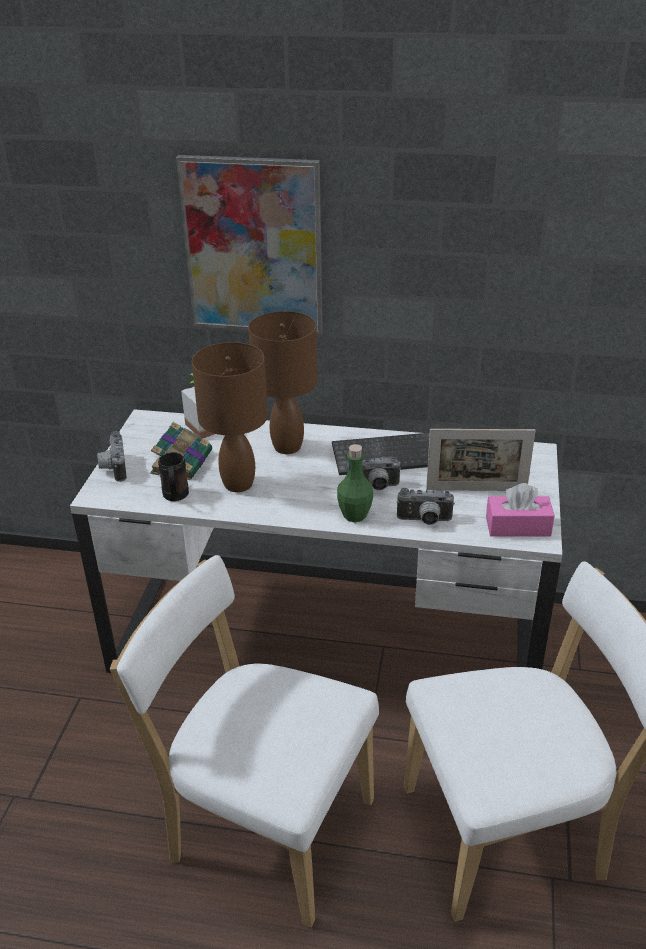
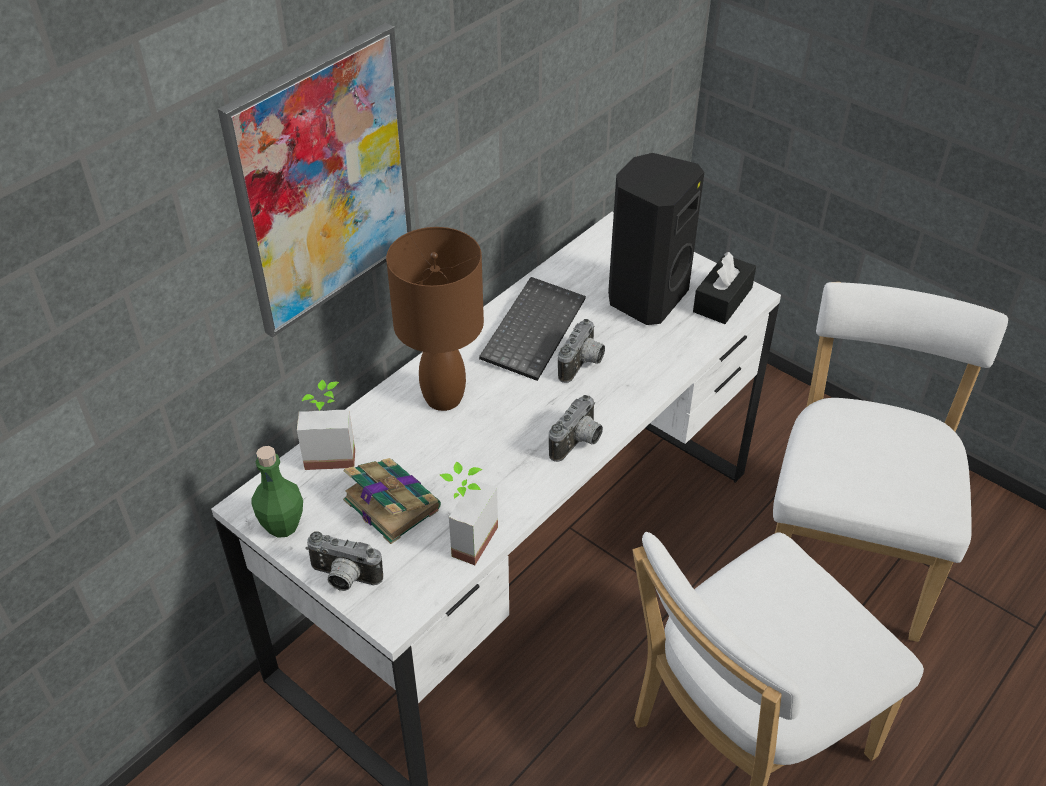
camera: 60 degrees left, 10 degrees up
black mug [158,452,189,501] -> potted plant [440,462,498,565]
brown table lamp [192,342,268,492] -> none
green bottle [337,444,373,522] -> green bottle moved to [251,446,303,538]
camera [397,488,455,525] -> camera moved to [549,395,603,462]
picture frame [426,429,536,491] -> black speaker [608,153,704,325]
pink tissue box [486,483,555,537] -> black tissue box [693,252,756,324]

